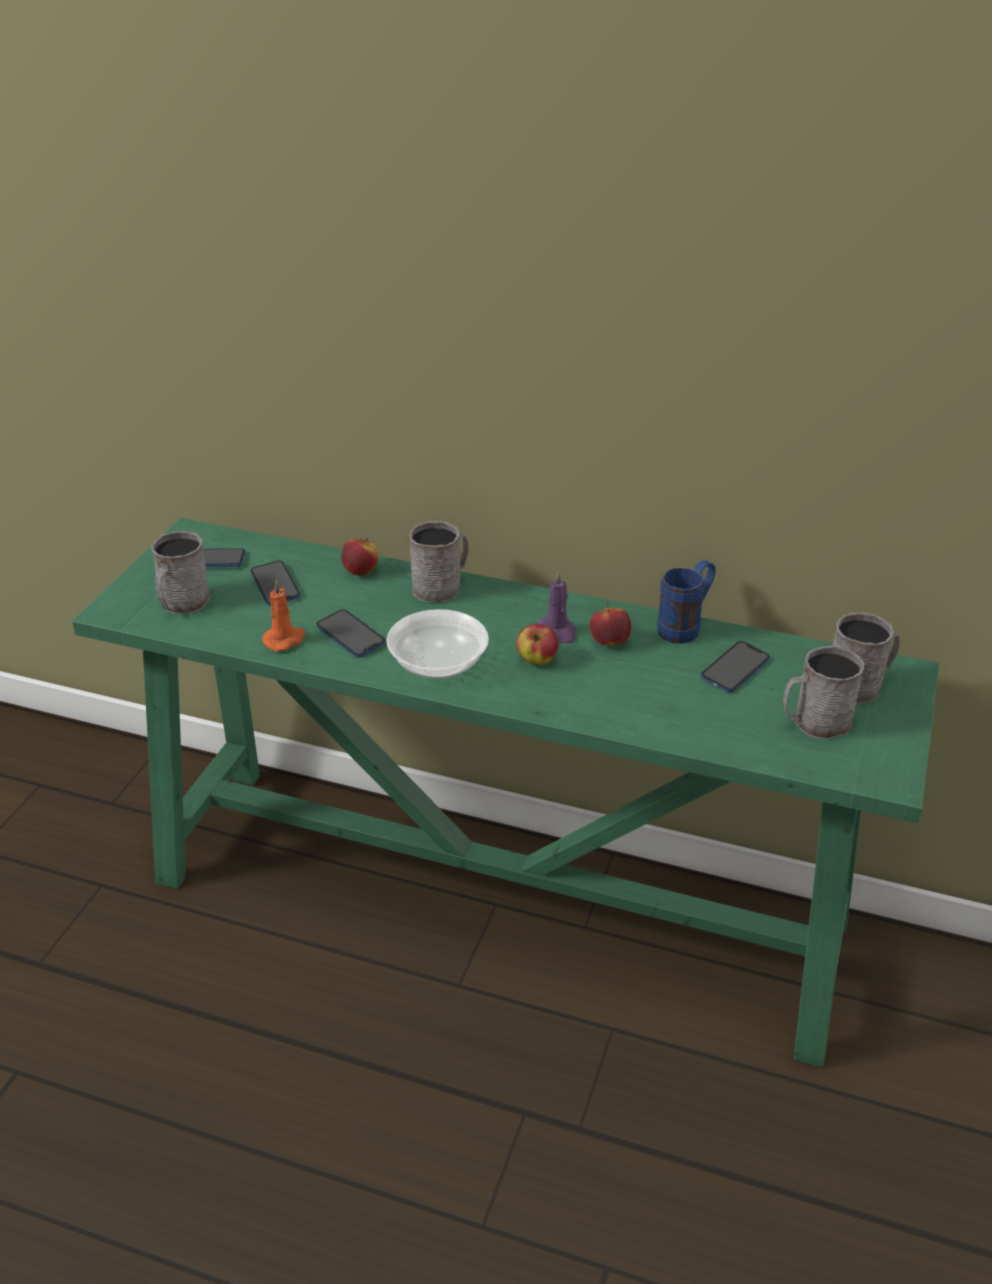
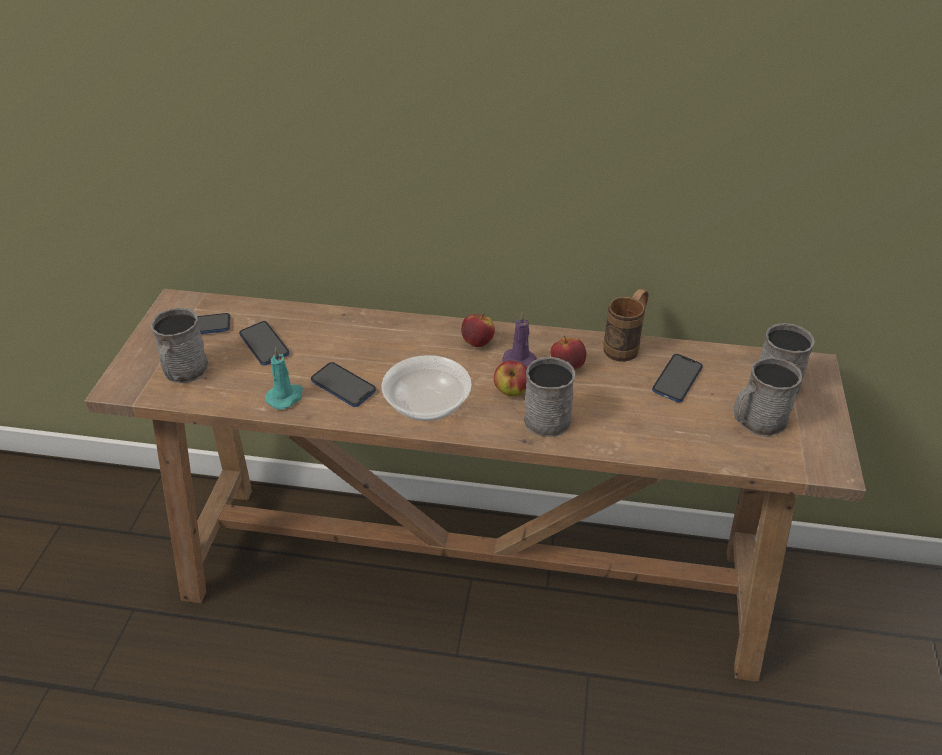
camera: 10 degrees left, 5 degrees up
green console table [72,518,939,1068] -> brown console table [85,289,866,682]
orange candle [262,579,306,651] -> turquoise candle [265,347,303,410]
apple [341,538,378,576] -> apple moved to [461,313,495,347]
grey mug [409,521,468,603] -> grey mug moved to [524,357,575,437]
blue mug [657,560,716,644] -> brown mug [603,289,649,362]

